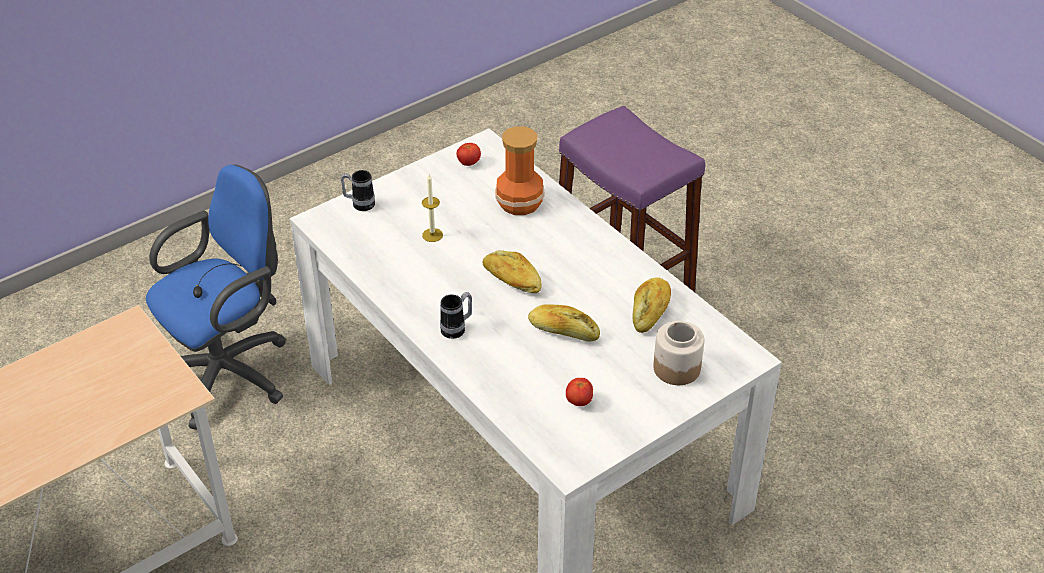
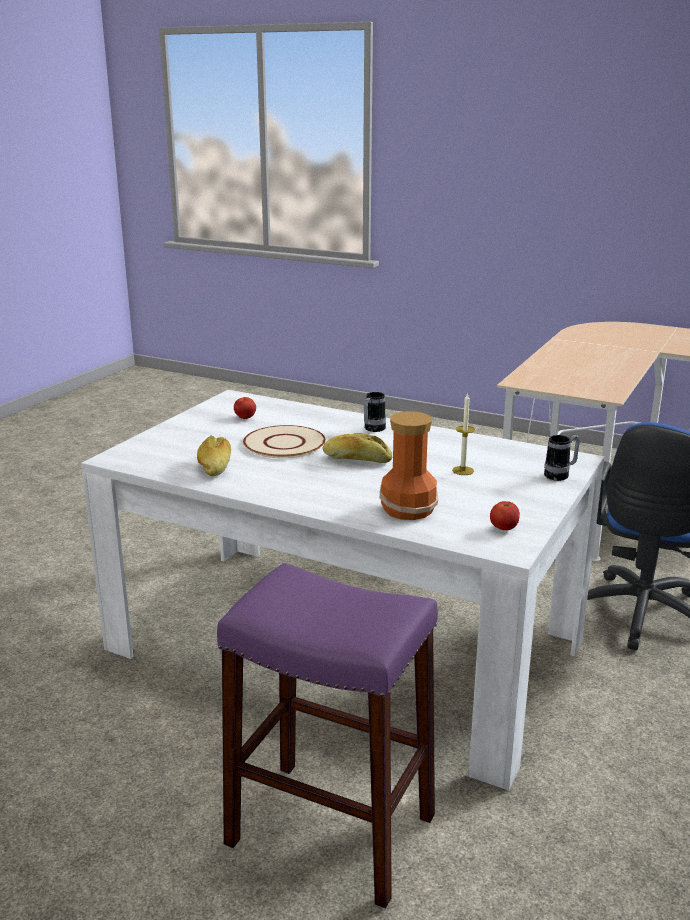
camera: 155 degrees right, 20 degrees down
bread [528,304,600,341] -> beige plate [243,425,326,458]
jar [653,321,704,385] -> none

